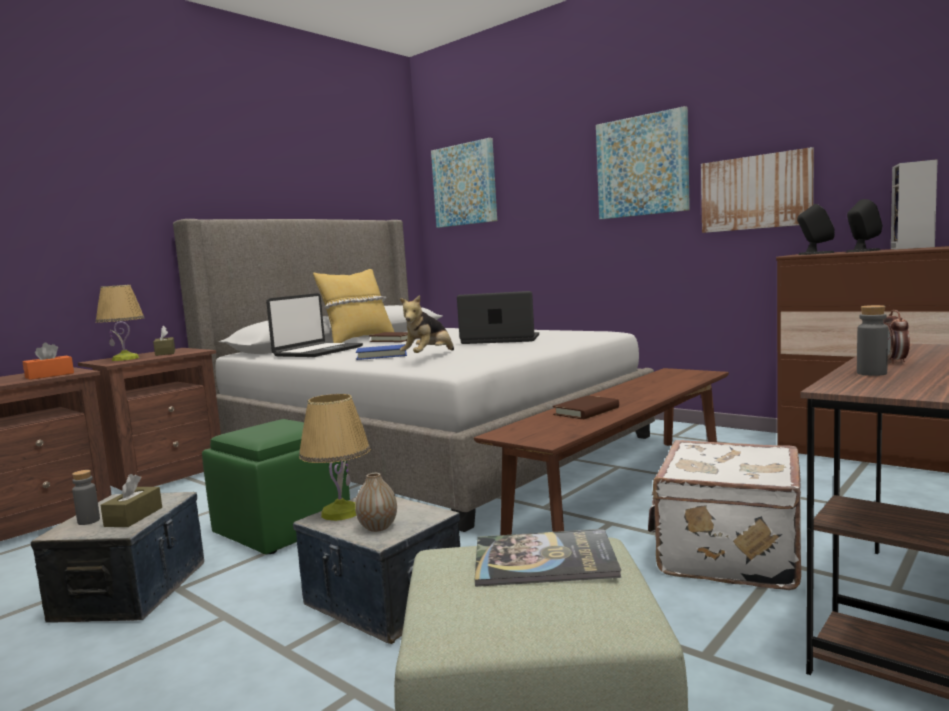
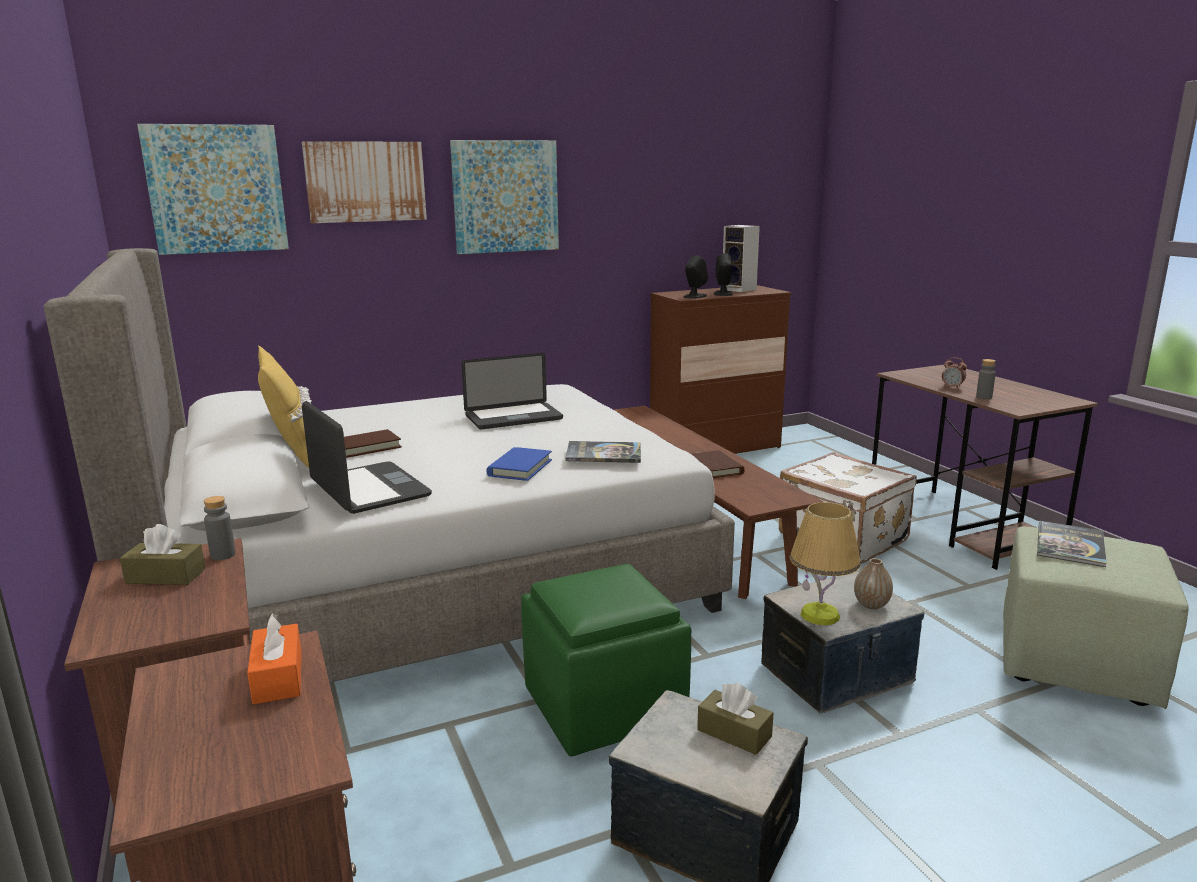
camera: 65 degrees left, 10 degrees up
grey bottle [72,470,100,525] -> grey bottle moved to [204,496,236,560]
table lamp [96,285,144,361] -> none
plush toy [400,295,454,353] -> book [566,441,641,463]
laptop [457,291,539,344] -> laptop turned 150 degrees counterclockwise [461,353,563,430]
picture [701,147,814,233] -> picture moved to [302,141,427,223]

